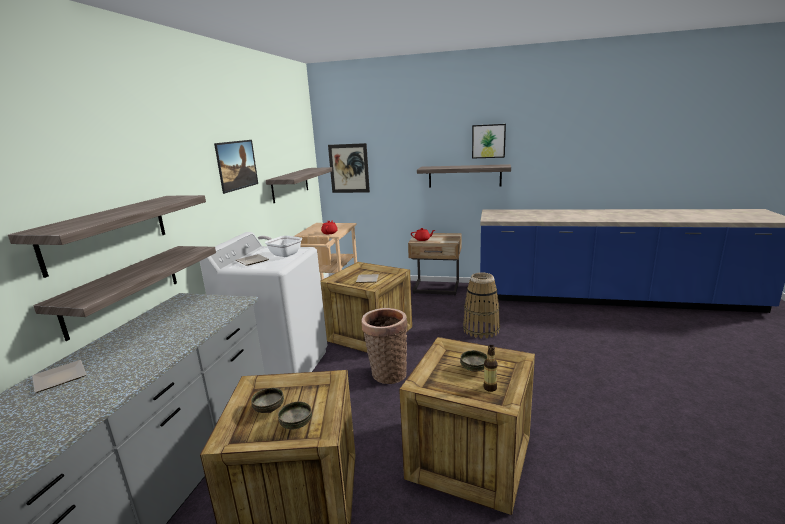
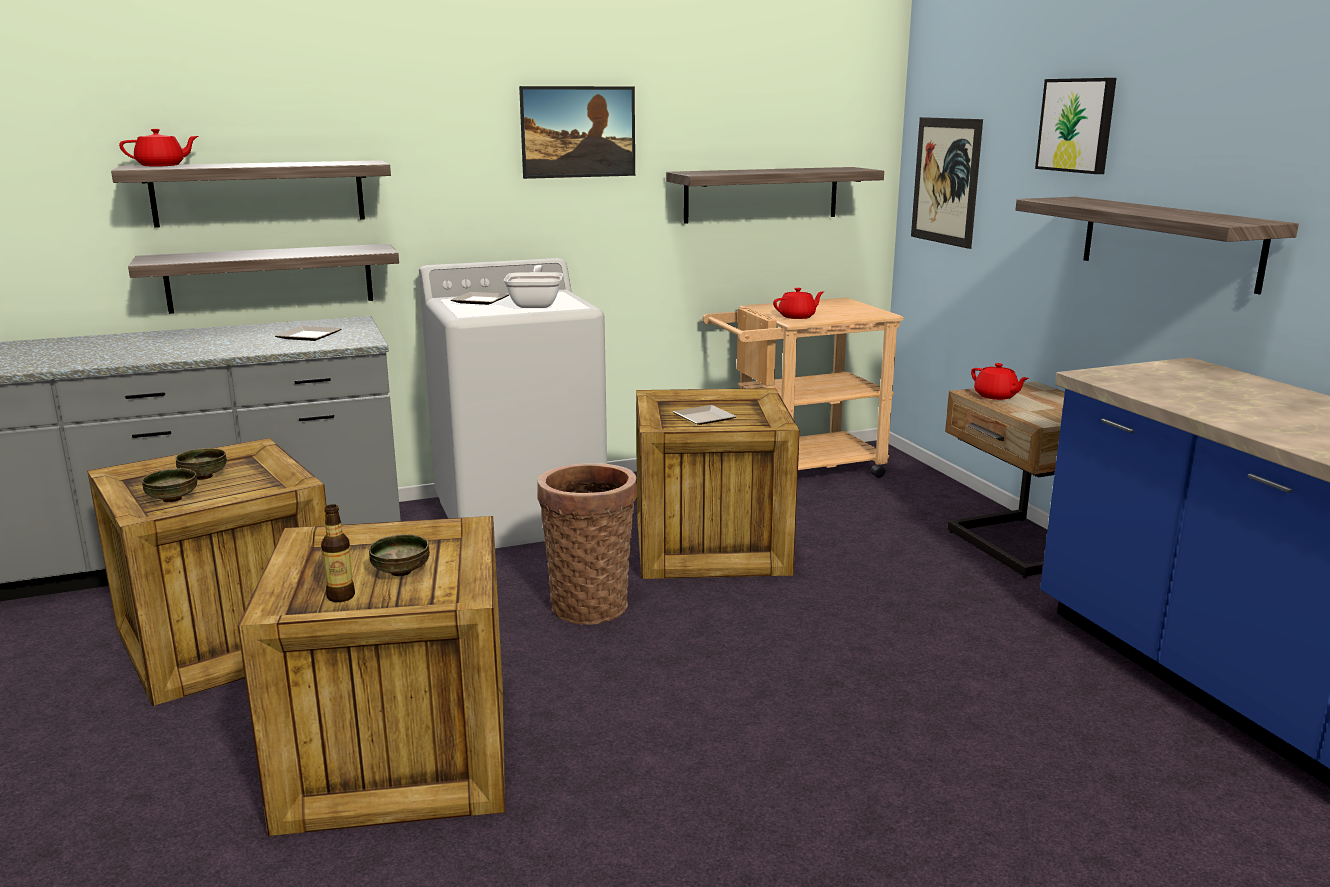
camera: 55 degrees right, 0 degrees up
plate [32,360,87,393] -> plate moved to [275,326,342,341]
basket [463,272,500,339] -> none
picture [472,124,506,159] -> picture moved to [1035,78,1117,174]
none -> red teapot [119,129,198,167]

